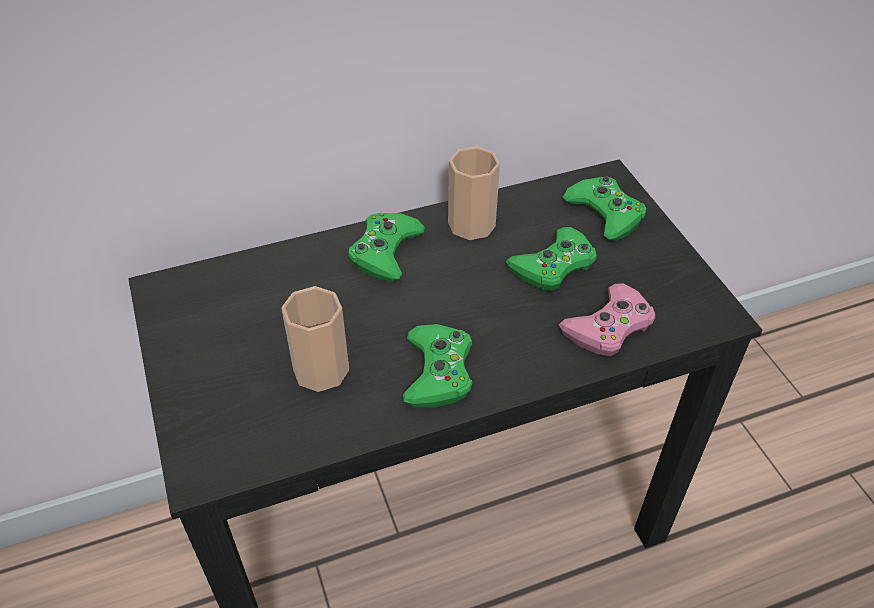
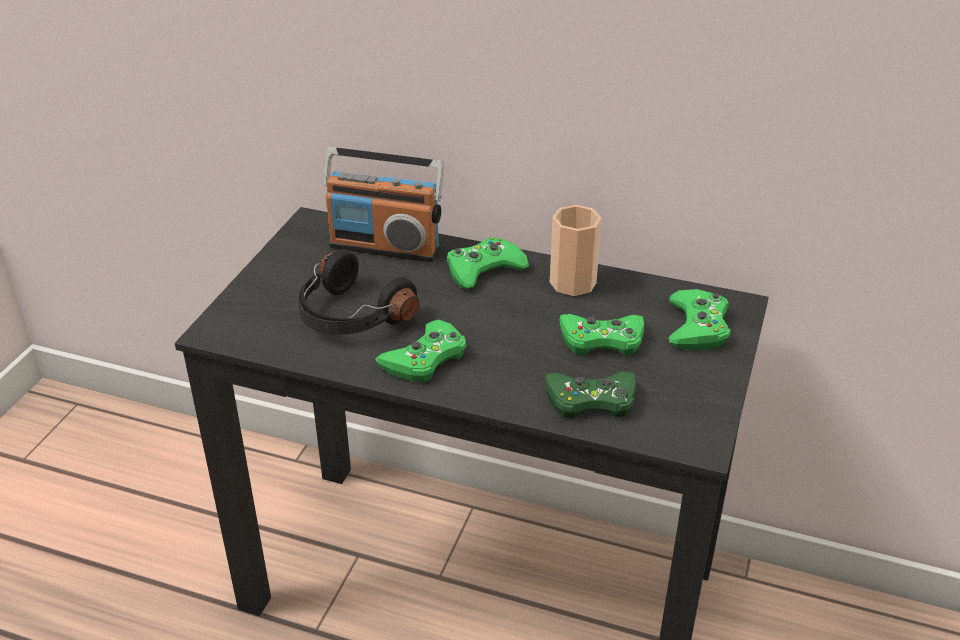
camera: 40 degrees right, 10 degrees down
cup [281,286,349,392] -> black headphones [298,249,420,335]
pink game controller [559,283,655,356] -> green game controller [544,371,636,419]
none -> radio [323,147,444,262]

